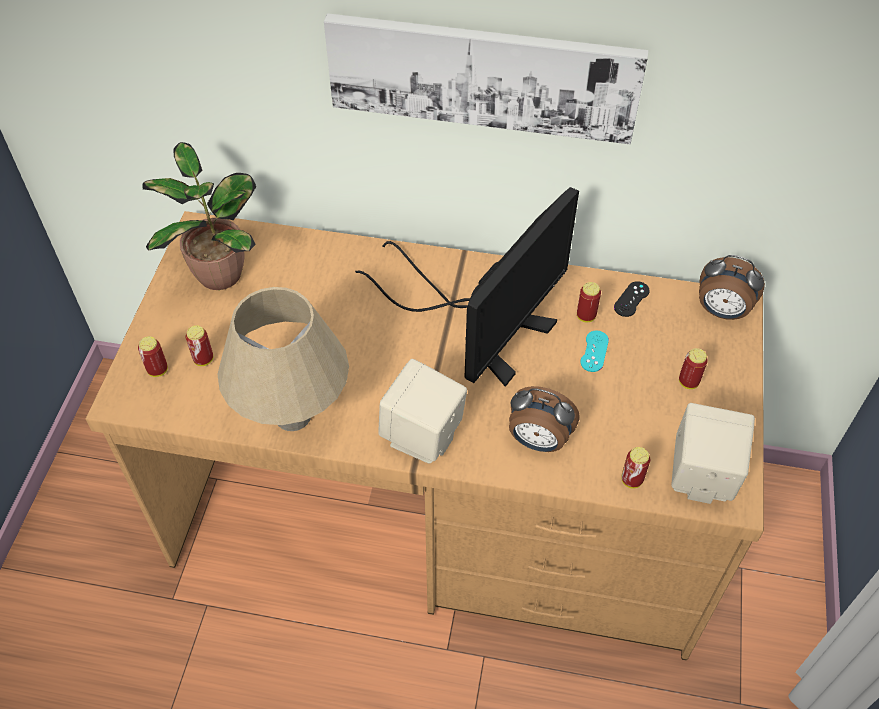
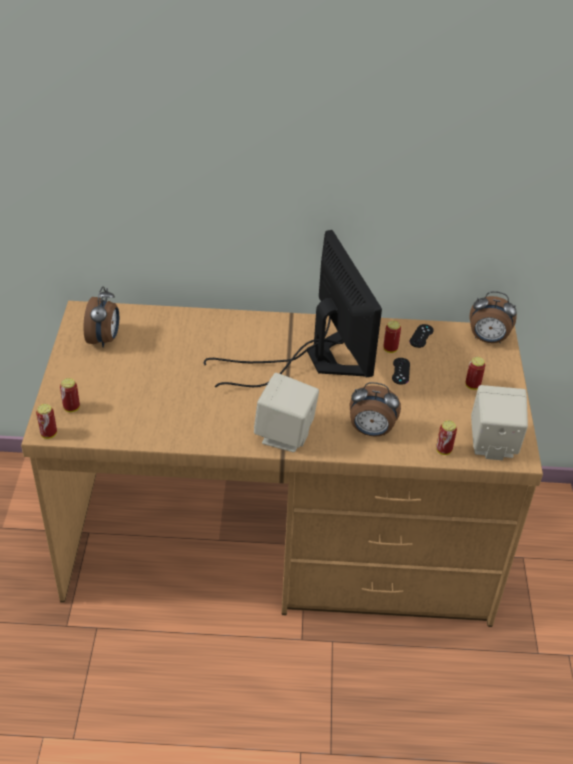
camera: 10 degrees left, 10 degrees down
potted plant [142,142,256,290] -> alarm clock [83,286,119,348]
can [186,325,213,366] -> can moved to [36,404,57,439]
beige table lamp [217,287,349,431] -> none
picture [324,13,648,144] -> none
monitor [355,187,579,387] -> monitor turned 45 degrees counterclockwise [204,230,382,387]
turquoise game controller [581,330,609,372] -> black game controller [392,358,410,385]

